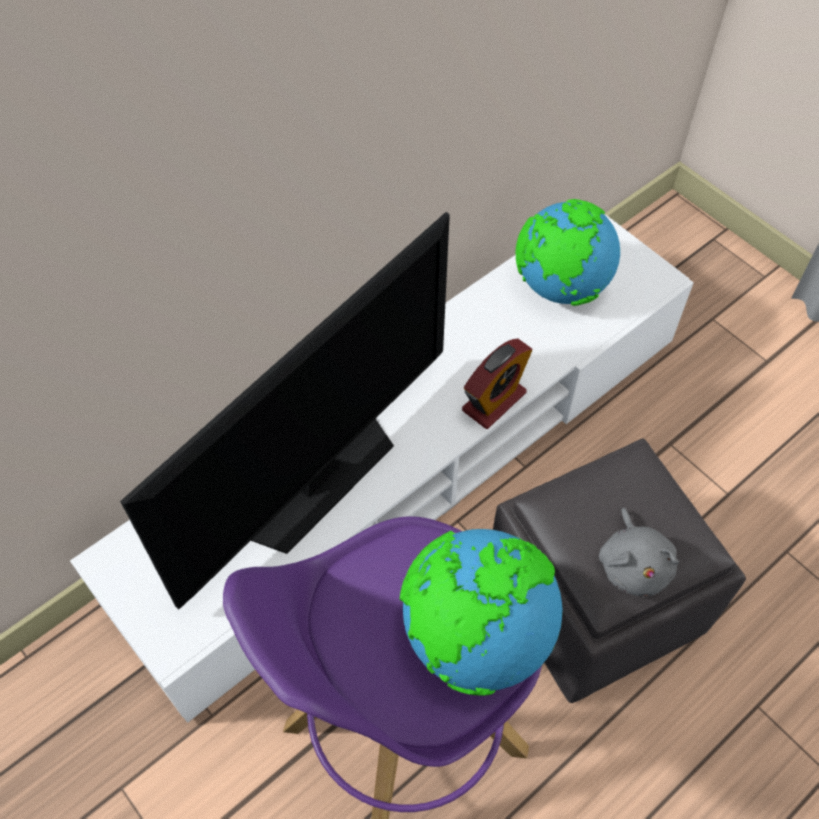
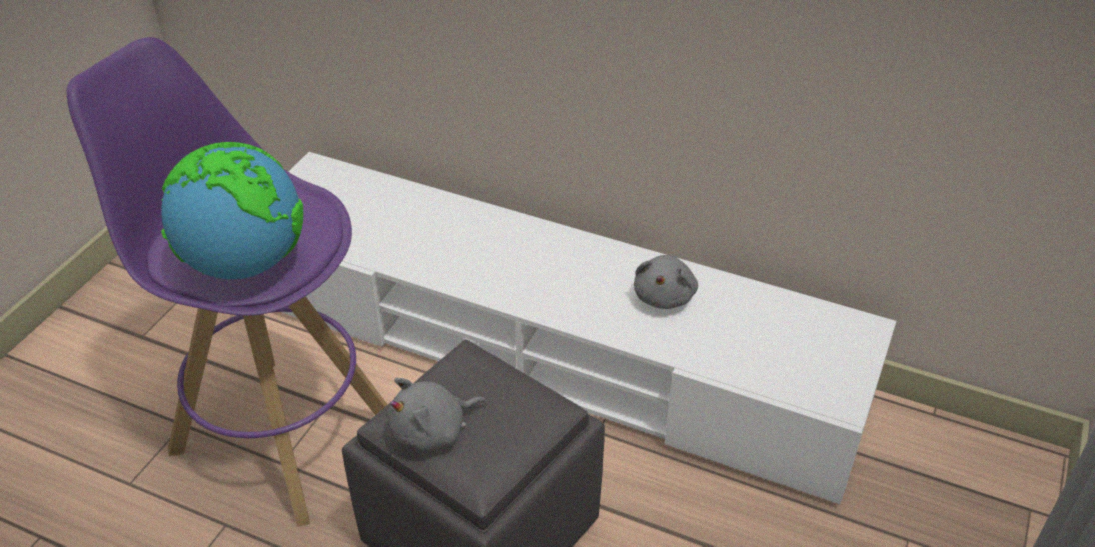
camera: 65 degrees right, 15 degrees down
television [120,212,450,609] -> none
alarm clock [462,338,532,429] -> none
globe [516,199,620,306] -> none
none -> grey plush toy [634,255,698,309]

